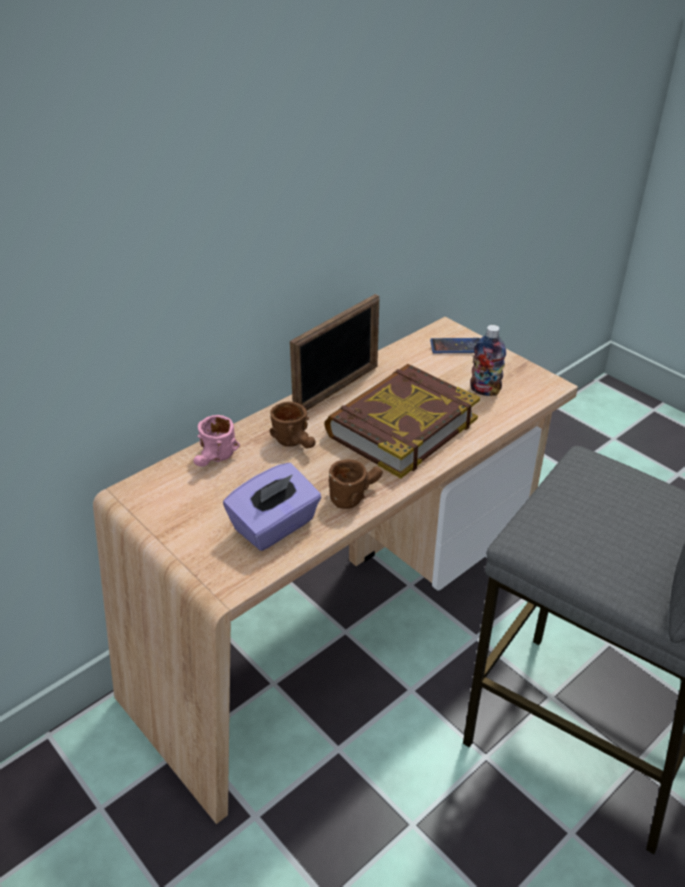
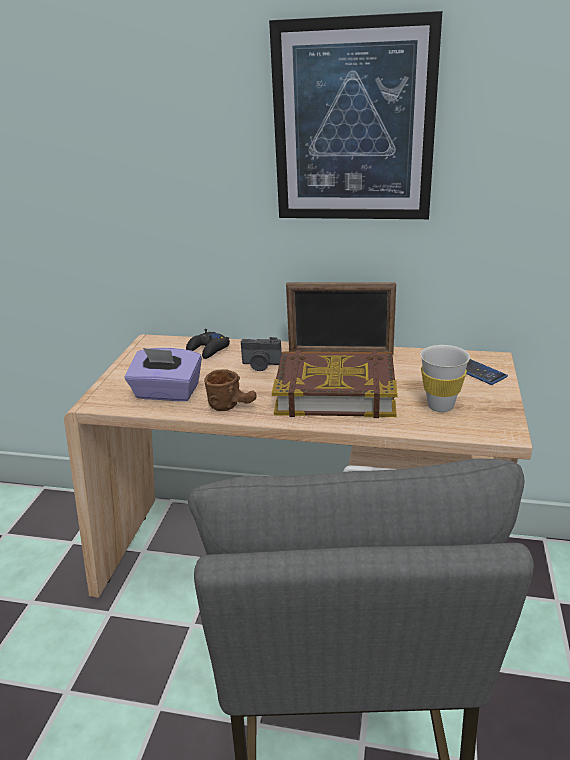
camera: 55 degrees right, 10 degrees down
pink mug [193,415,240,467] -> black game controller [186,329,230,359]
brown mug [270,401,315,448] -> camera [241,337,282,371]
bottle [470,325,506,396] -> white cup [420,345,470,412]
none -> picture [269,11,442,219]

